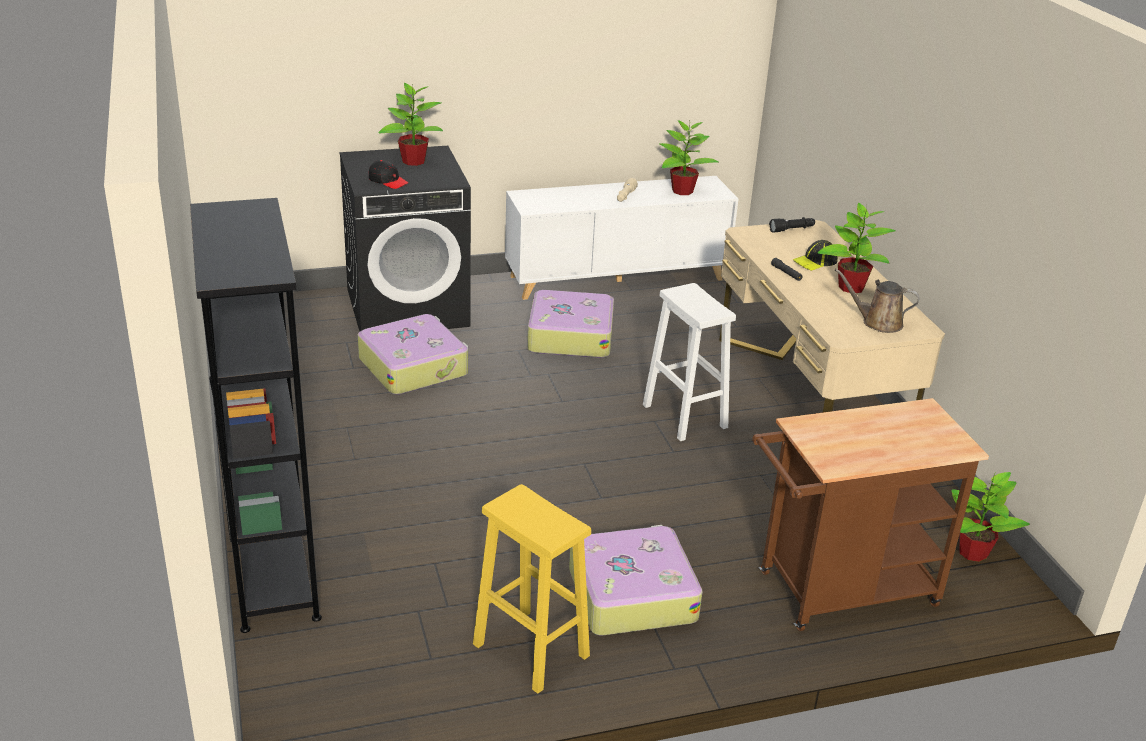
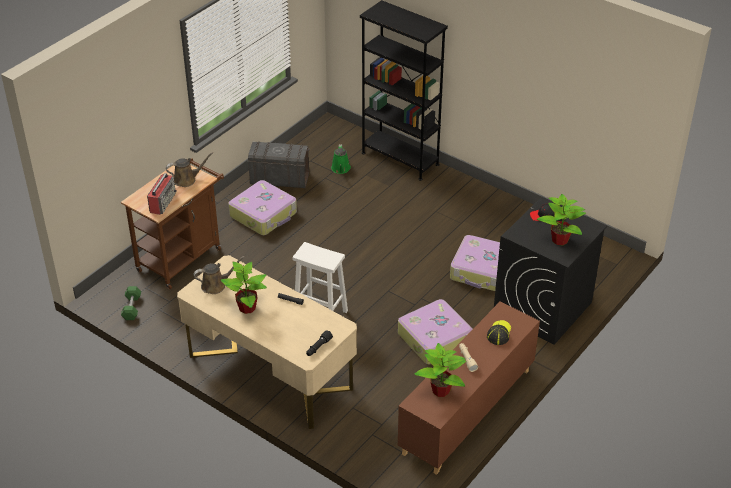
camera: 145 degrees right, 10 degrees up
yellow stool [473,484,591,694] -> grey storage box [247,141,309,188]
white cabinet [505,176,739,300] -> brown cabinet [398,301,540,475]
cap [793,240,838,271] -> cap moved to [487,320,511,345]
potted plant [951,471,1030,562] -> green dumbbell [121,286,141,320]
none -> radio [147,173,177,215]
none -> brown watering can [166,152,213,187]
none -> green watering can [331,144,351,174]

